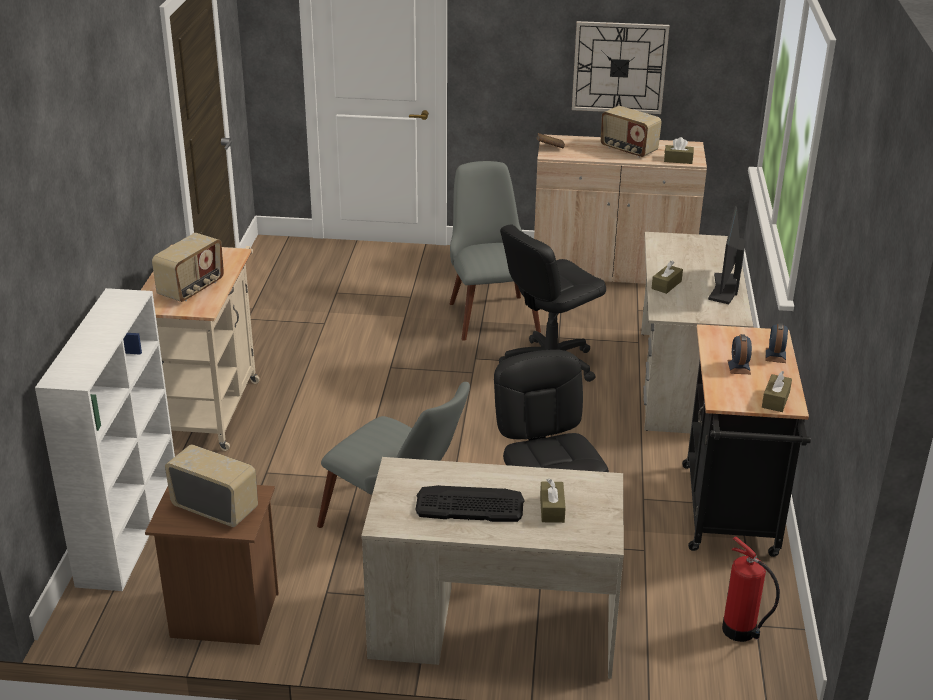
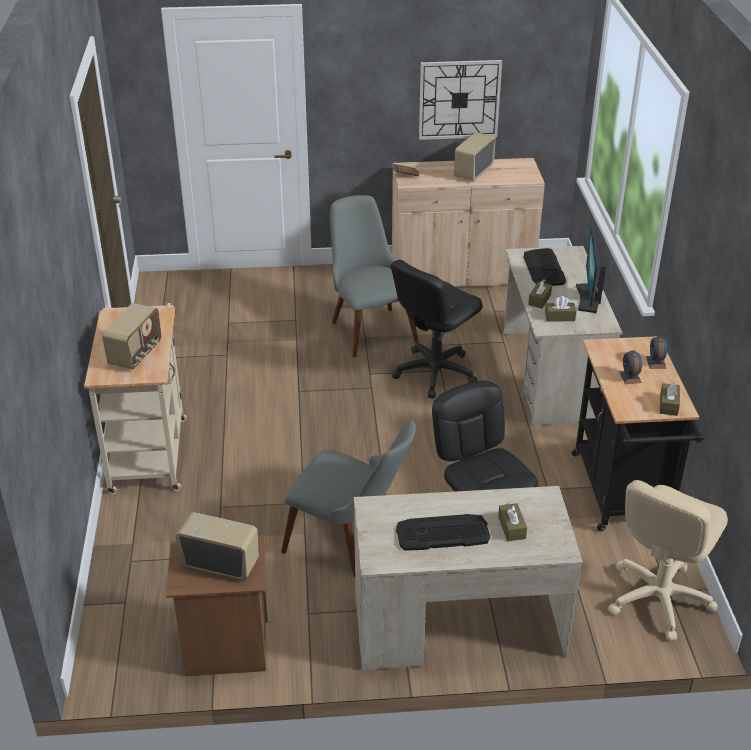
camera: 10 degrees left, 5 degrees up
white bookcase [35,288,175,591] -> none
radio [601,106,662,158] -> radio turned 90 degrees clockwise [454,132,496,181]
brown tissue box [664,137,694,164] -> brown tissue box moved to [545,296,576,321]
fire extinguisher [722,536,780,642] -> beige office chair [608,480,728,641]
none -> keyboard [524,248,566,286]

